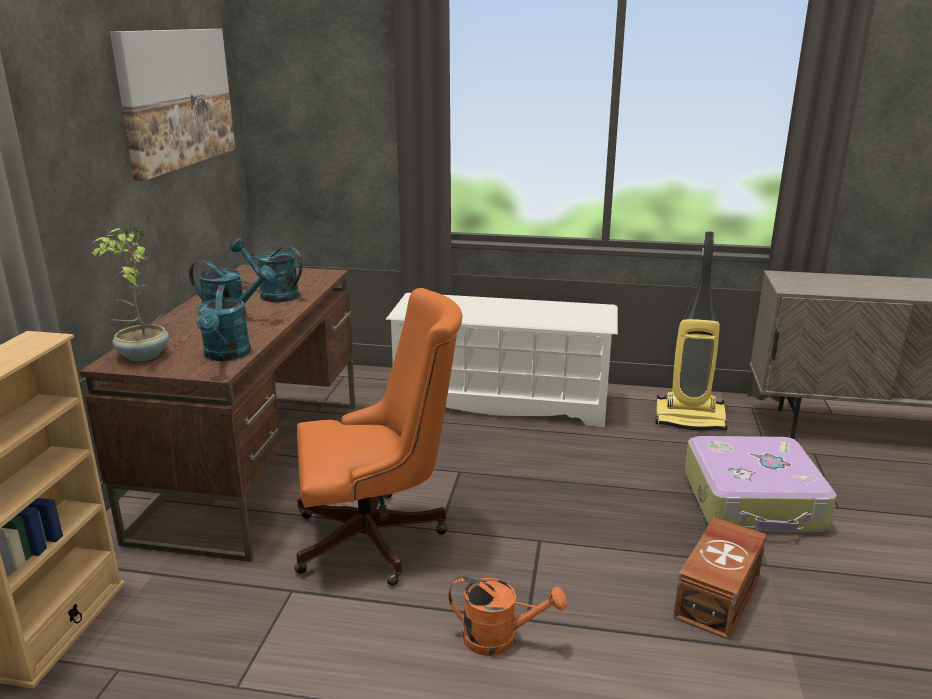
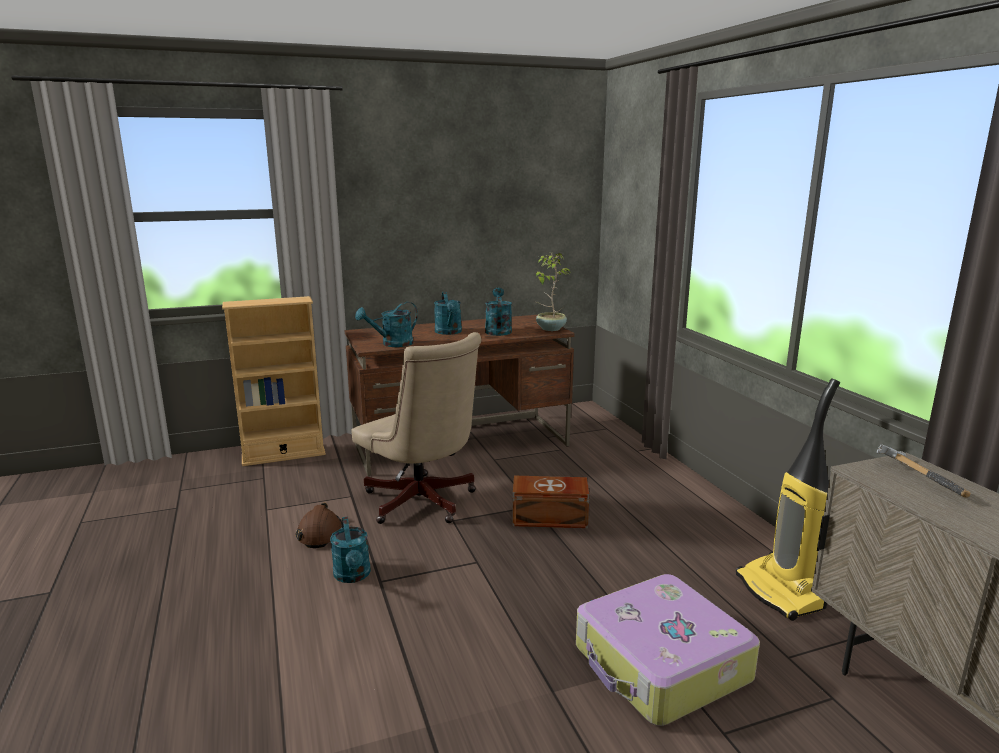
camera: 60 degrees right, 5 degrees down
potted plant [91,227,169,361] -> potted plant moved to [536,252,570,331]
picture [110,29,235,181] -> none
orange office chair [294,288,463,586] -> beige office chair [351,332,482,524]
white shoe rack [386,293,618,427] -> none
orange watering can [448,576,567,656] -> turquoise watering can [330,516,371,583]
brown storage box [673,518,767,640] -> brown storage box moved to [512,476,589,528]
none -> brown hard hat [296,503,343,548]
none -> hammer [877,444,971,498]

